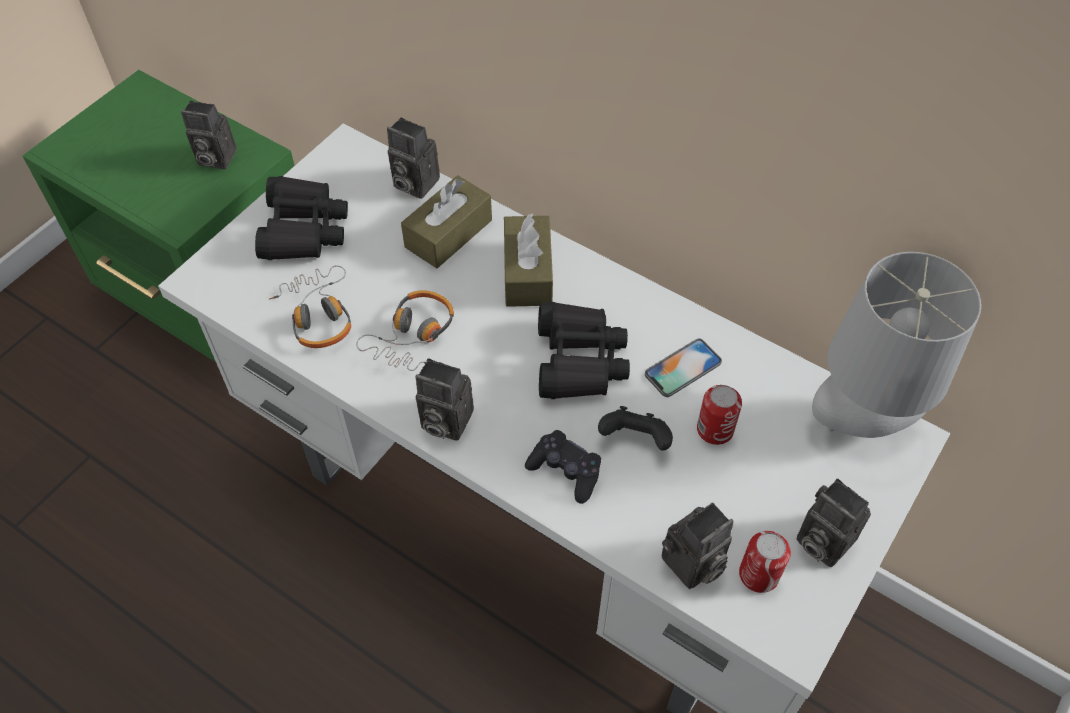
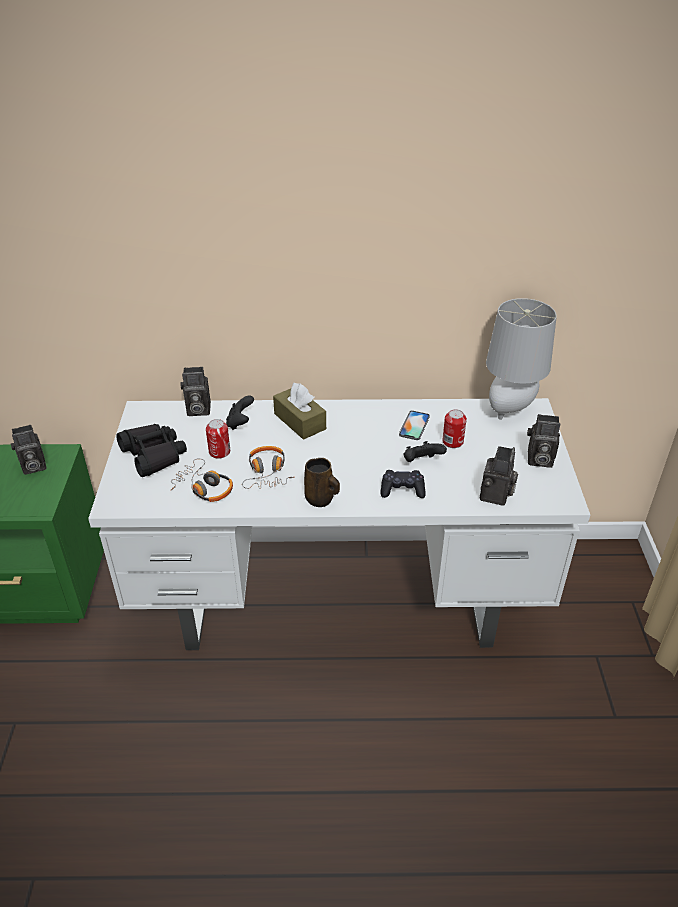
camera: 35 degrees left, 15 degrees down
brown tissue box [401,175,492,268] -> black game controller [226,395,254,430]
camera [416,358,474,441] -> brown mug [304,458,340,507]
black binoculars [538,302,630,399] -> none
can [739,531,791,593] -> can moved to [206,419,230,459]

